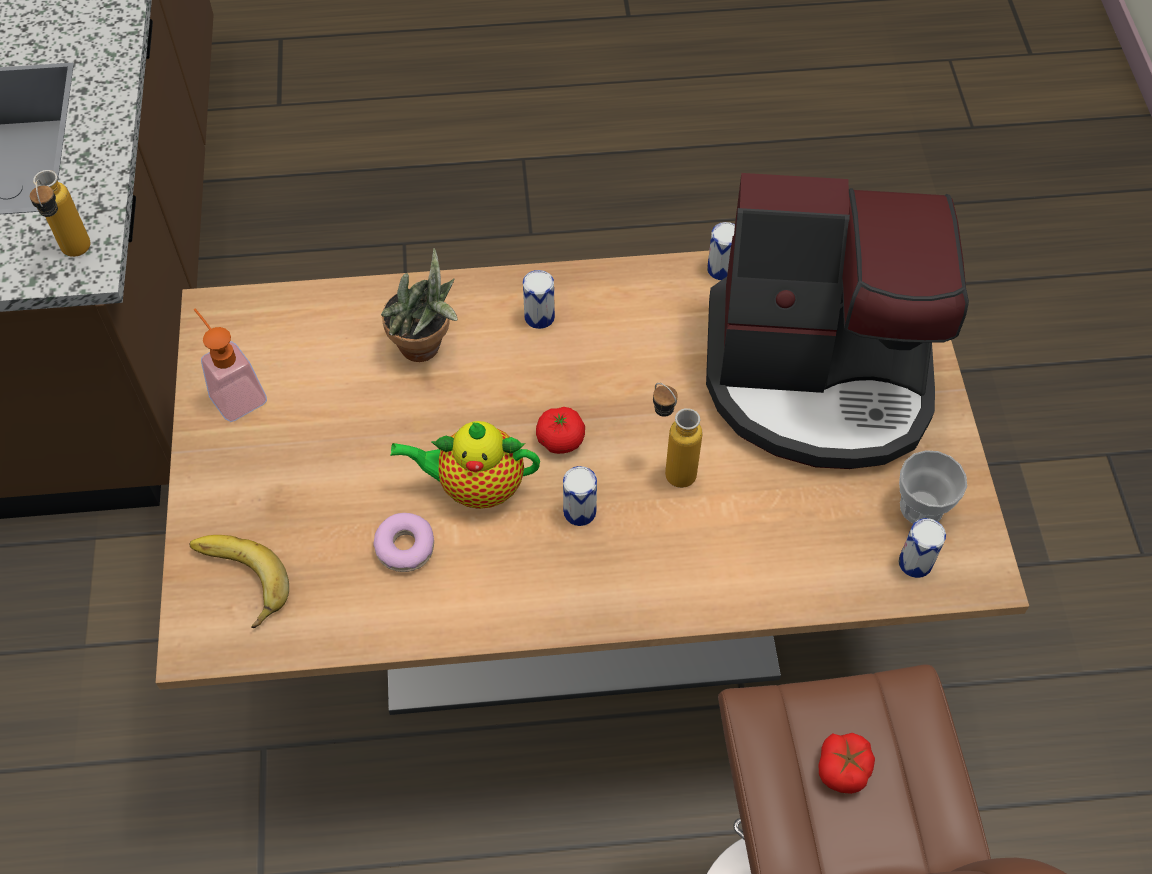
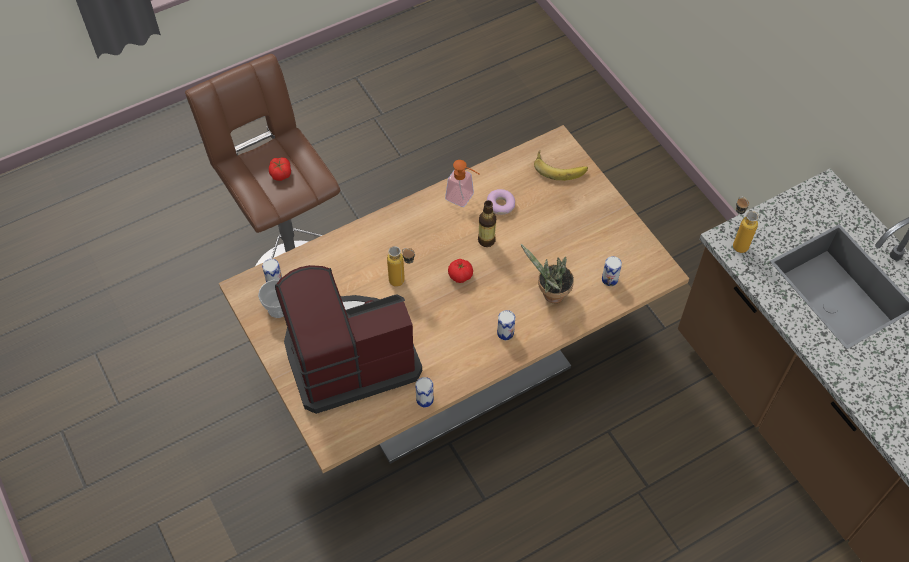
camera: 155 degrees right, 0 degrees up
soap dispenser [194,309,267,422] -> soap dispenser moved to [445,160,480,207]
teapot [390,421,540,509] -> bottle [478,200,496,247]
can [563,466,597,526] -> can moved to [602,256,622,286]

